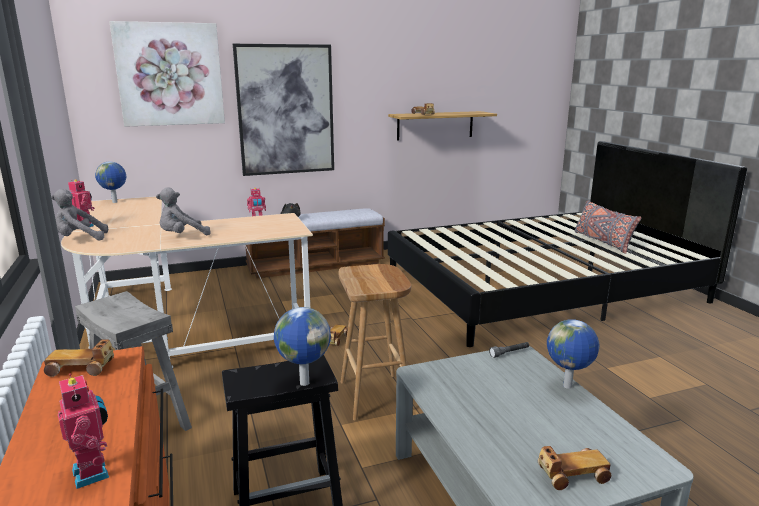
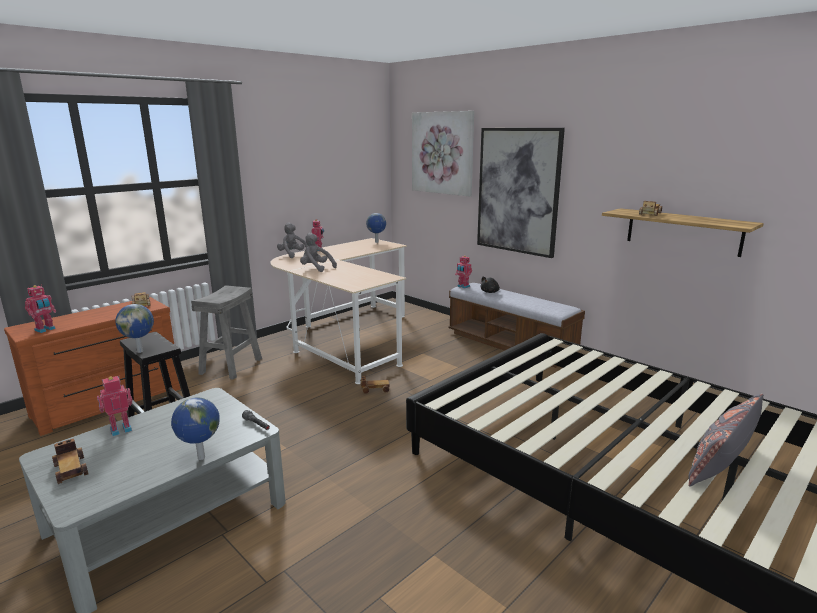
camera: 65 degrees right, 0 degrees up
brown stool [338,264,411,421] -> none
none -> toy robot [97,376,132,436]

